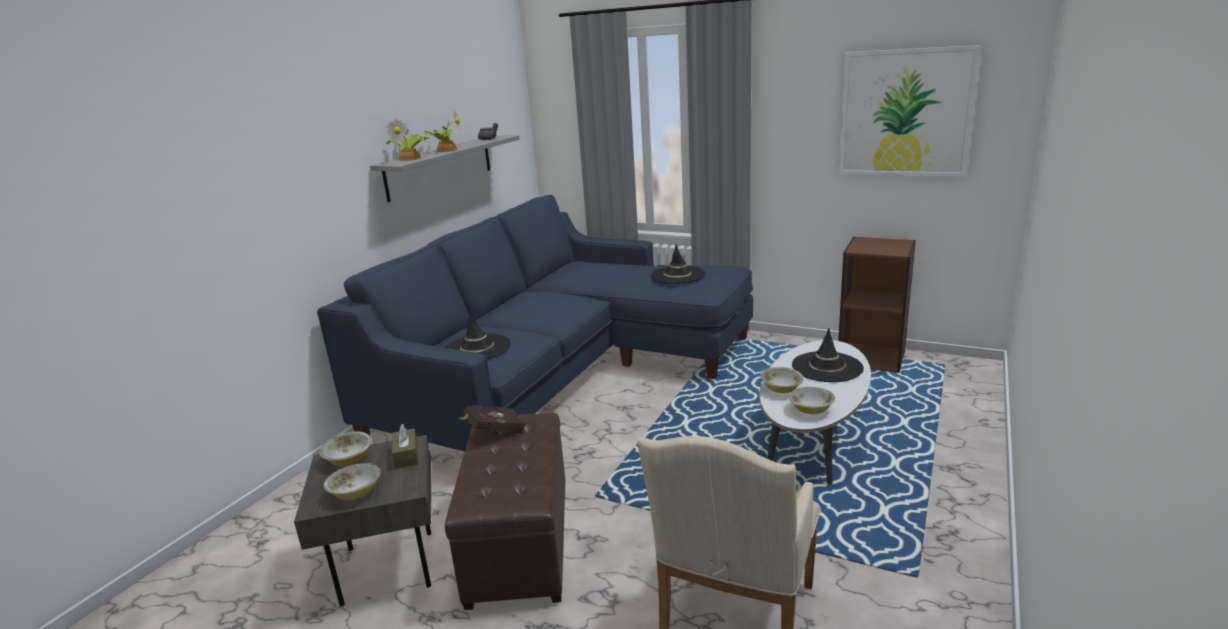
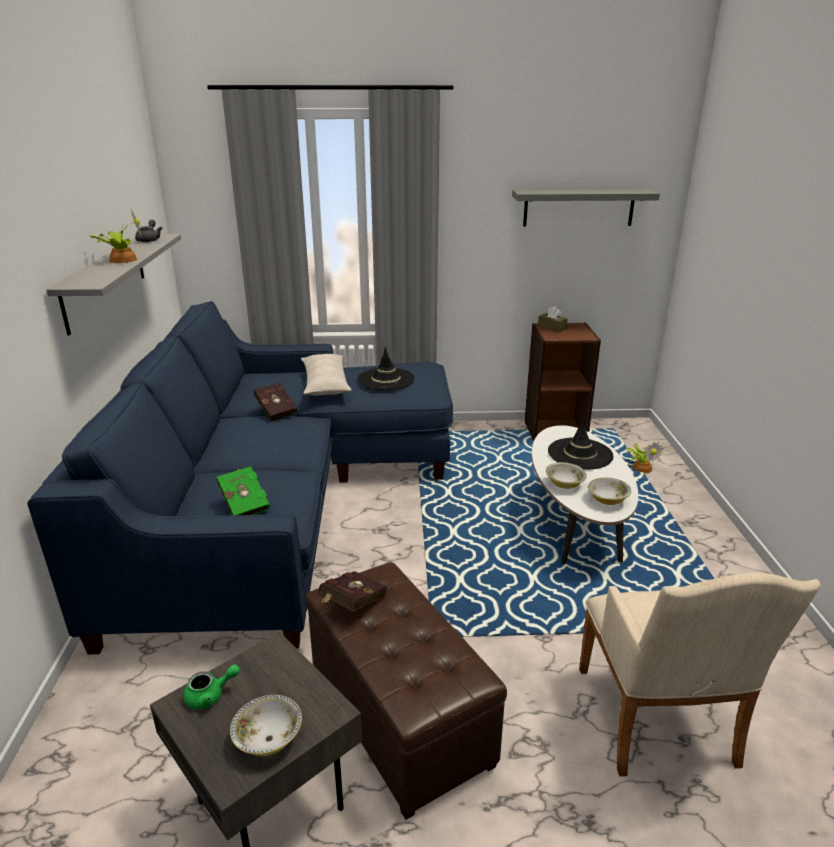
camera: 30 degrees left, 5 degrees up
bowl [319,431,372,466] -> green teapot [183,665,240,709]
potted plant [386,118,431,161] -> potted plant moved to [625,442,663,474]
brown tissue box [392,424,418,469] -> brown tissue box moved to [538,306,568,332]
black hat [445,311,511,359] -> green book [217,466,270,516]
picture [839,45,981,177] -> grey shelf [512,189,660,227]
none -> red book [254,382,297,421]
none -> beige pillow [301,354,351,395]

